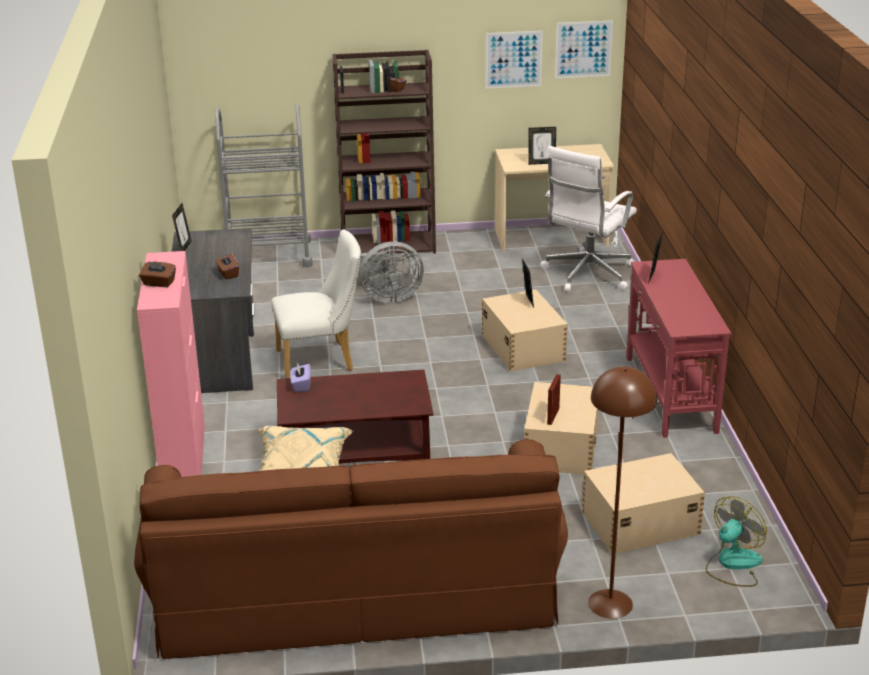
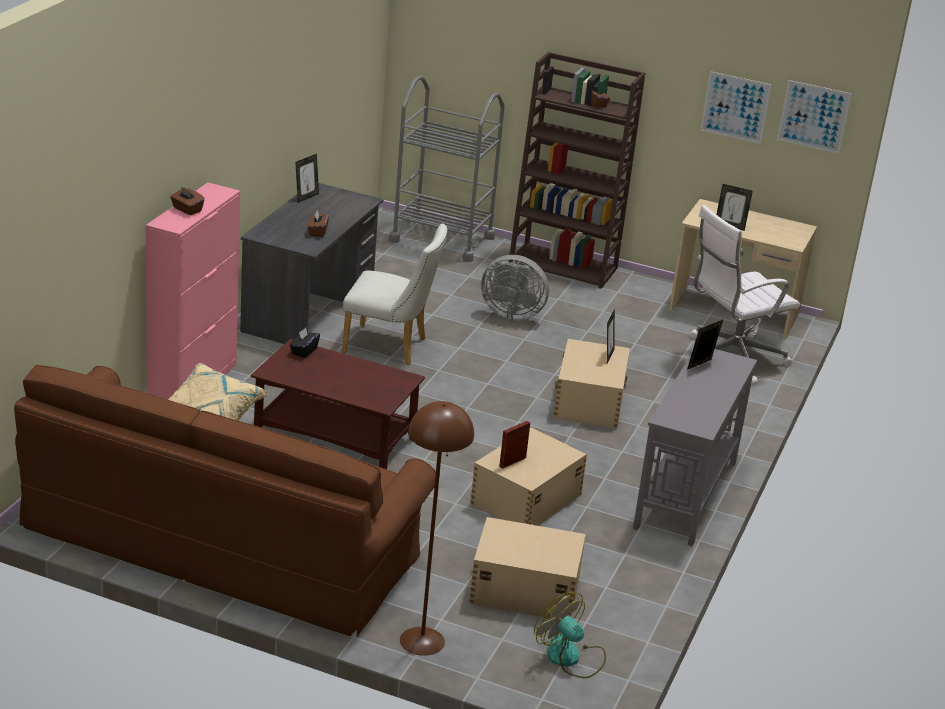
camera: 25 degrees right, 0 degrees up
purple tissue box [291,362,311,392] -> black tissue box [290,328,320,358]
red console table [626,259,732,438] -> grey console table [633,349,757,546]
fan [706,496,767,587] -> fan turned 120 degrees counterclockwise [534,592,606,678]

